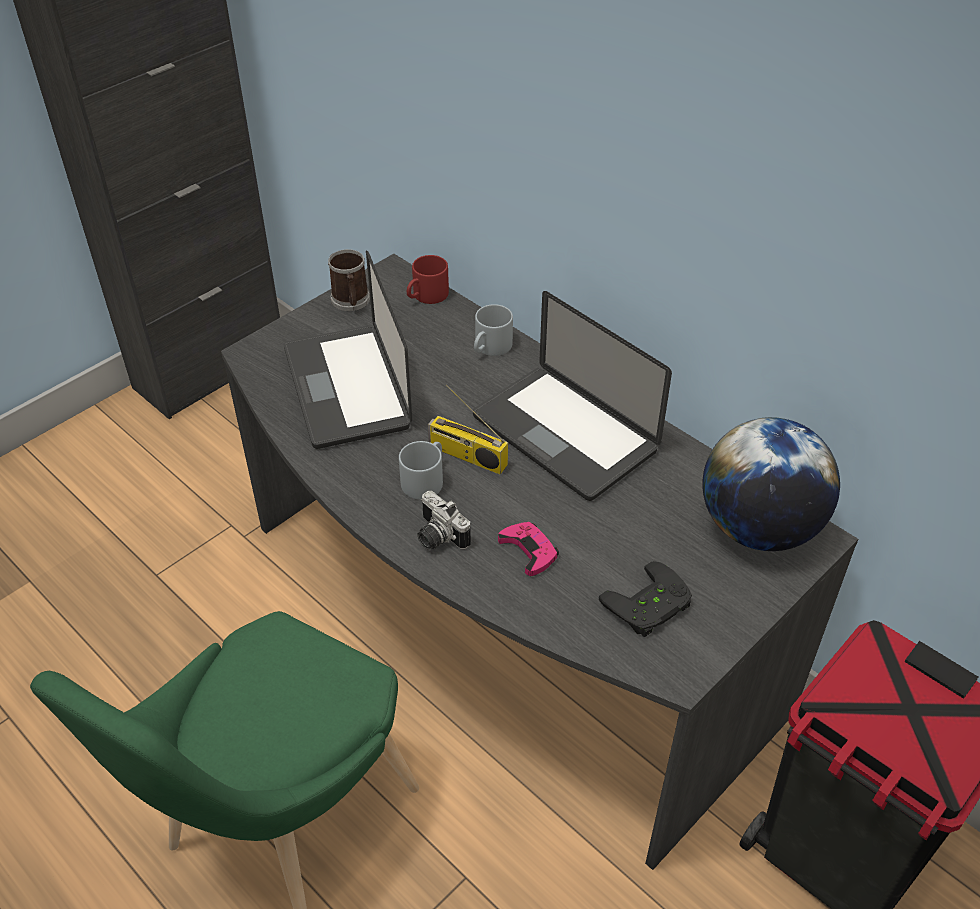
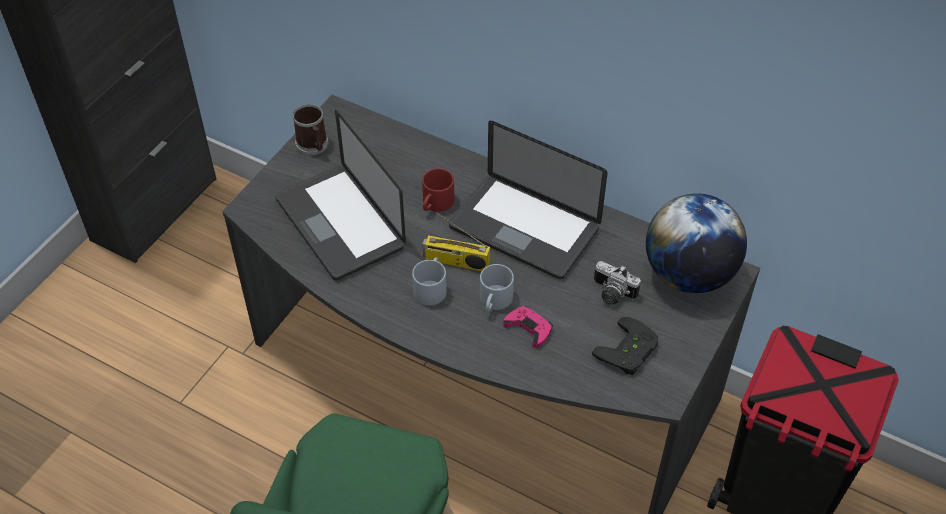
camera: 15 degrees left, 5 degrees up
red mug [407,255,449,304] -> red mug moved to [422,168,454,212]
camera [417,491,471,550] -> camera moved to [594,261,641,305]
grey mug [474,304,513,356] -> grey mug moved to [480,264,514,312]

